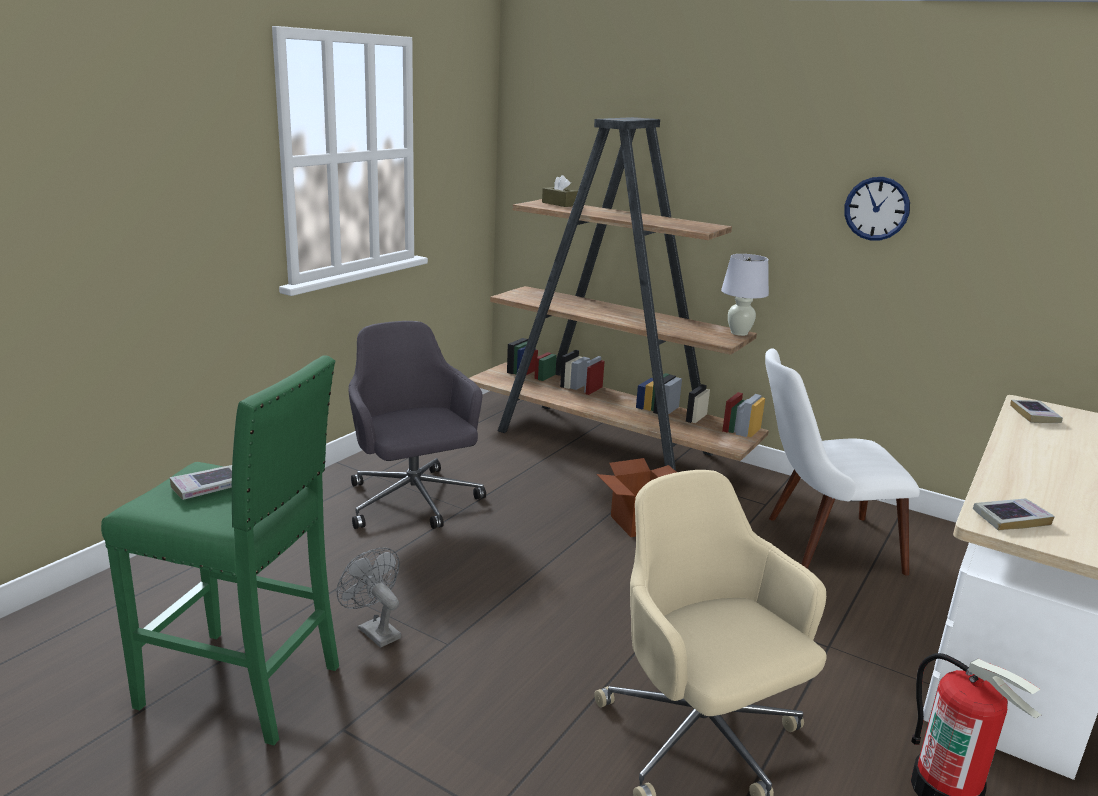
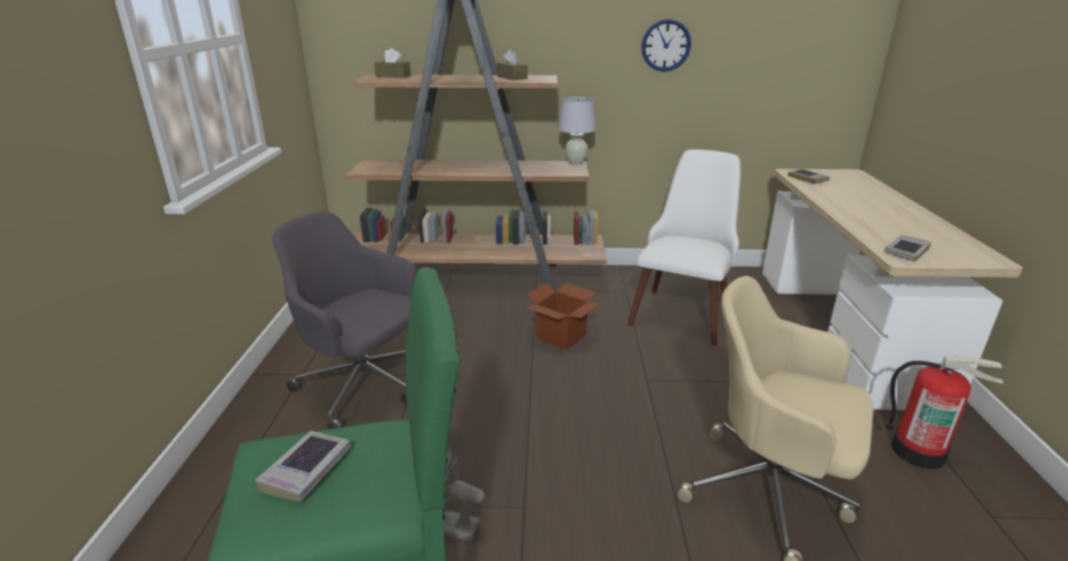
camera: 30 degrees left, 5 degrees up
white chair [765,348,920,576] -> white chair turned 150 degrees clockwise [627,150,741,345]
none -> brown tissue box [497,49,527,80]

